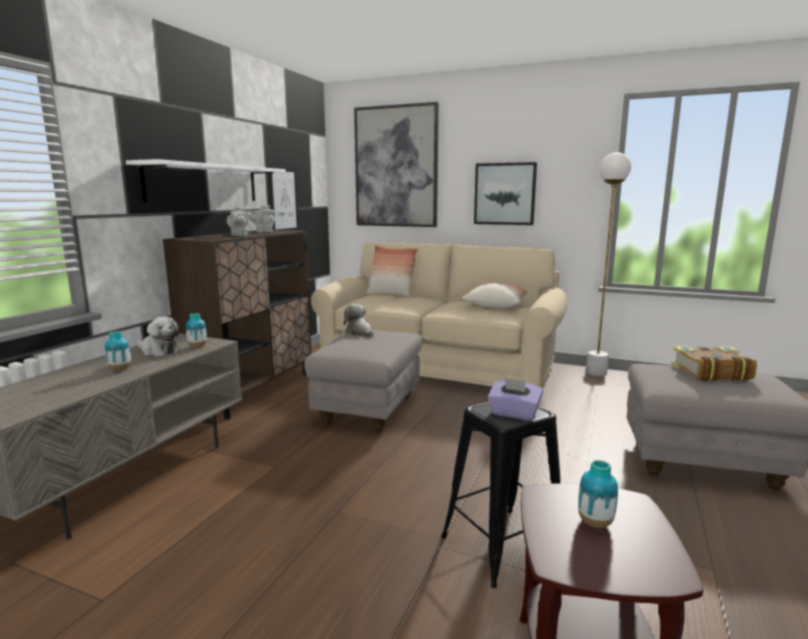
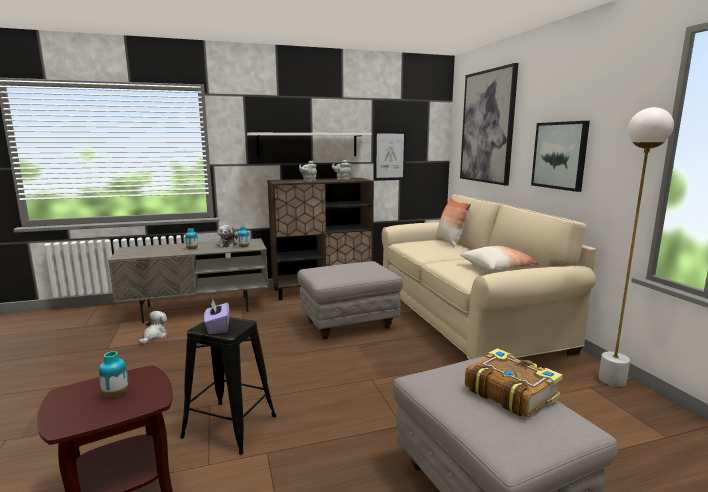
camera: 50 degrees right, 0 degrees up
plush toy [343,304,374,337] -> plush toy moved to [139,311,167,344]

